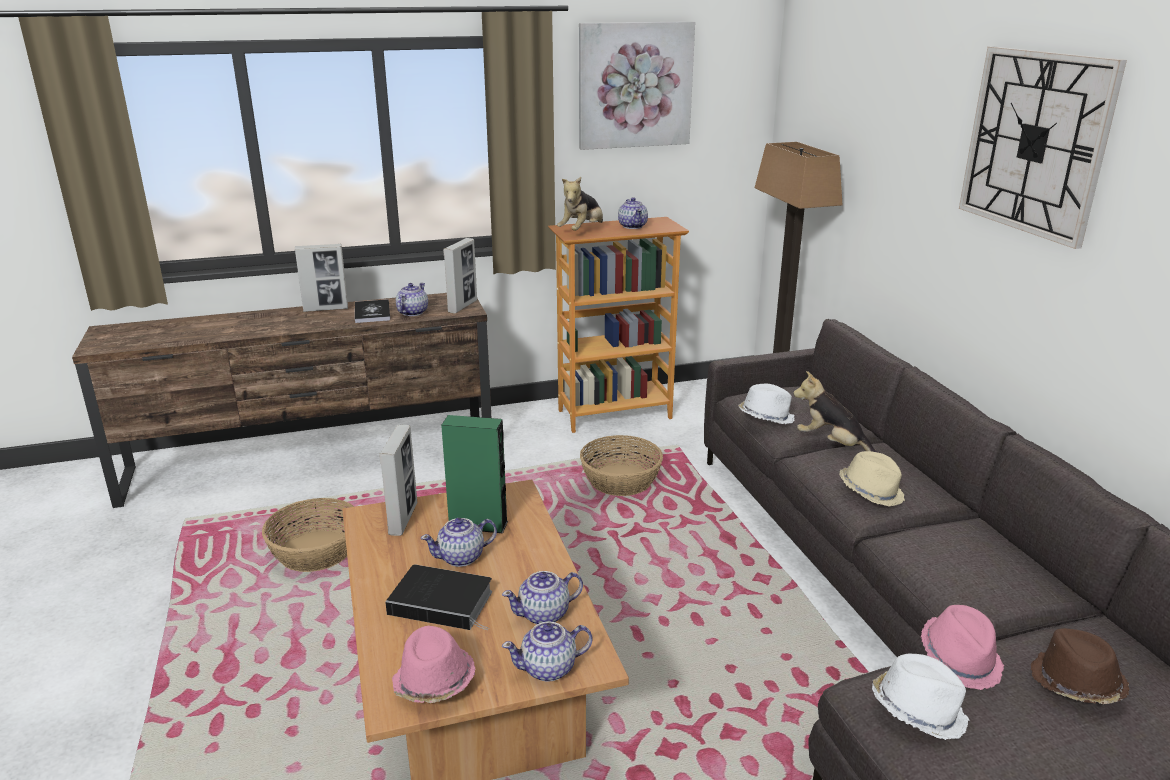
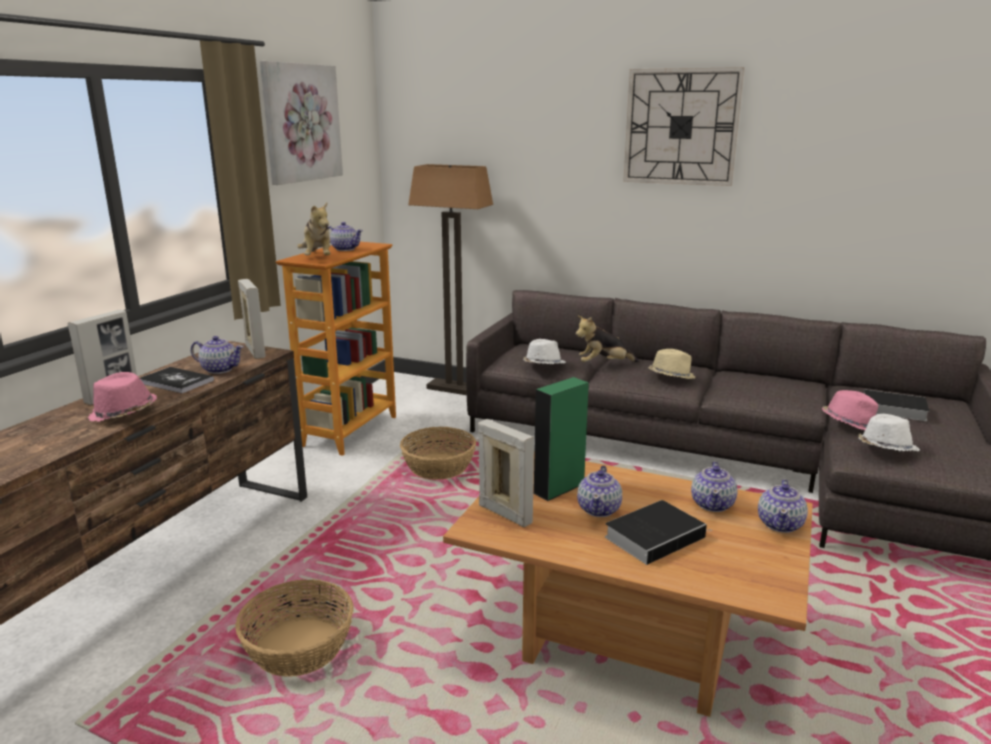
camera: 50 degrees left, 5 degrees down
pink hat [392,626,476,703] -> pink hat moved to [88,372,157,422]
teapot [396,283,428,316] -> teapot turned 135 degrees clockwise [191,336,244,374]
brown hat [1031,628,1130,704] -> book [864,389,929,421]

